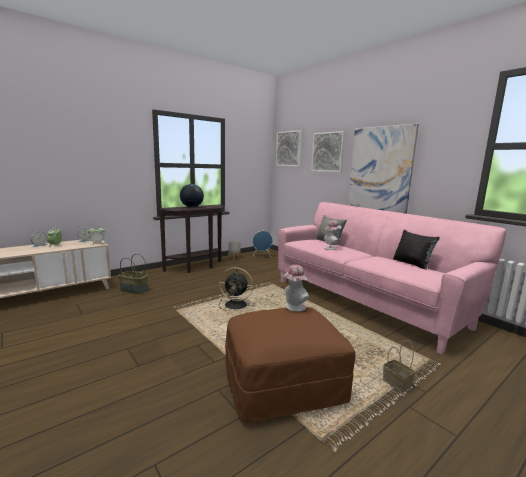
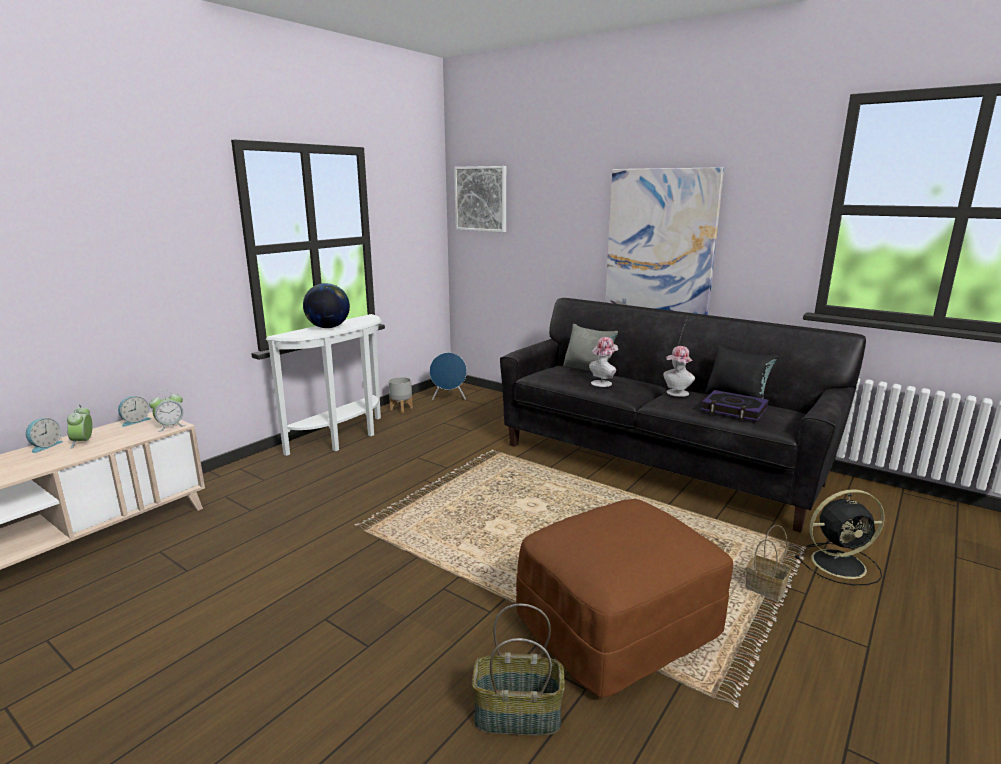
camera: 15 degrees left, 5 degrees up
basket [118,254,148,294] -> basket moved to [472,604,565,736]
brown console table [158,205,223,273] -> white console table [266,314,382,456]
black fan [219,267,254,311] -> black fan moved to [795,489,884,585]
pink sofa [278,202,506,355] -> black sofa [500,298,866,533]
hat [284,265,309,312] -> hat moved to [663,346,695,397]
picture [311,131,345,173] -> none
none -> book [701,390,769,421]

